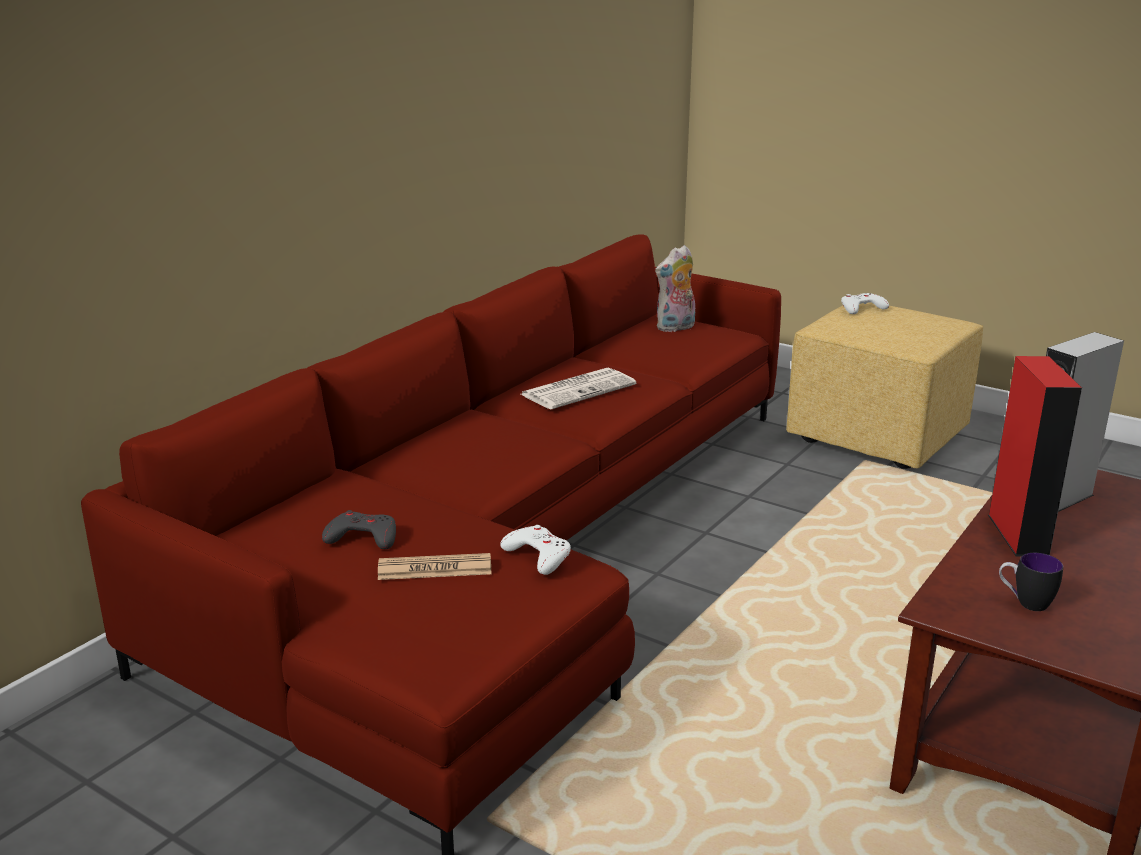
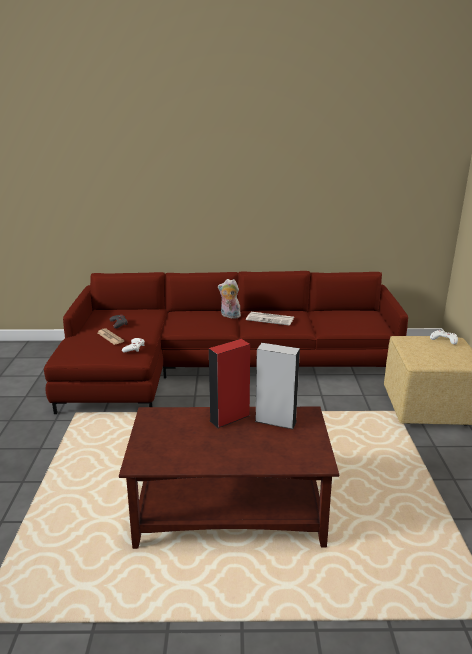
camera: 55 degrees right, 0 degrees up
plush toy [655,245,695,332] -> plush toy moved to [218,279,241,319]
mug [999,553,1063,611] -> none

